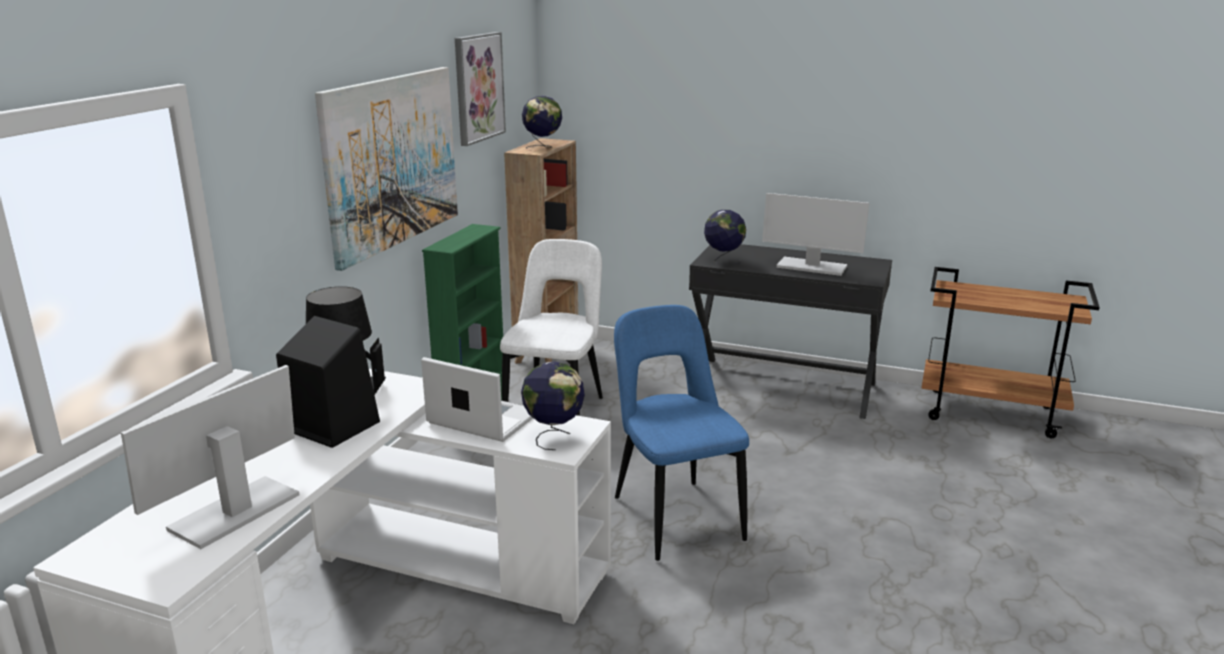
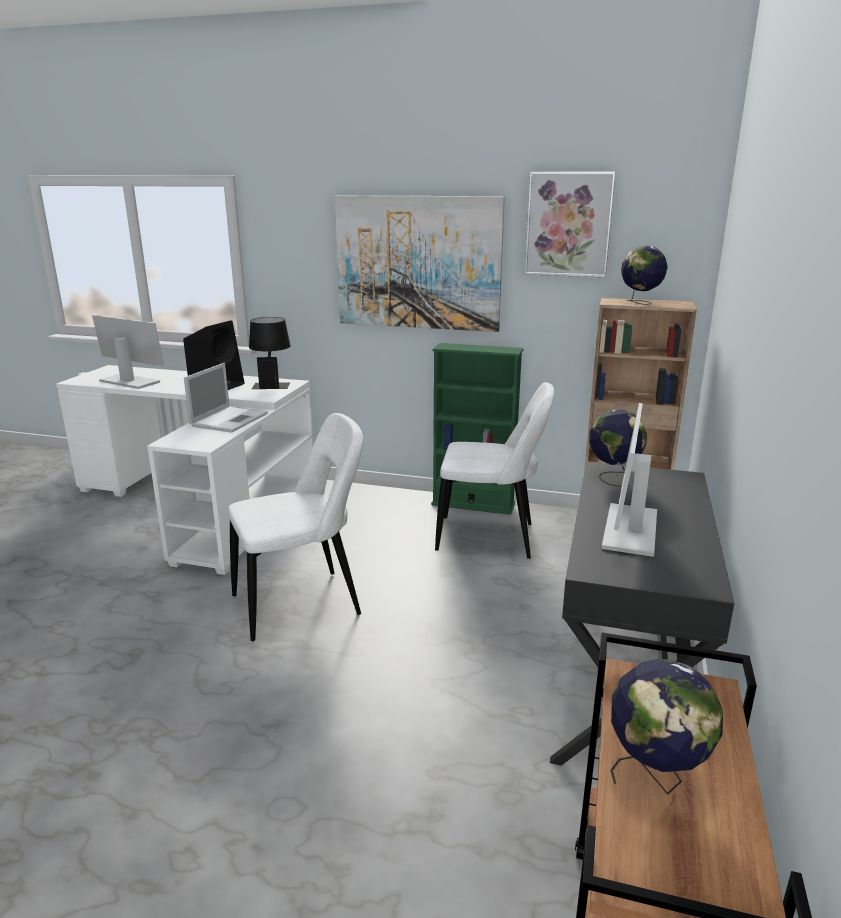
camera: 85 degrees right, 0 degrees up
globe [521,361,585,450] -> globe moved to [610,659,723,794]
blue chair [614,305,749,561] -> white chair [228,413,363,641]

